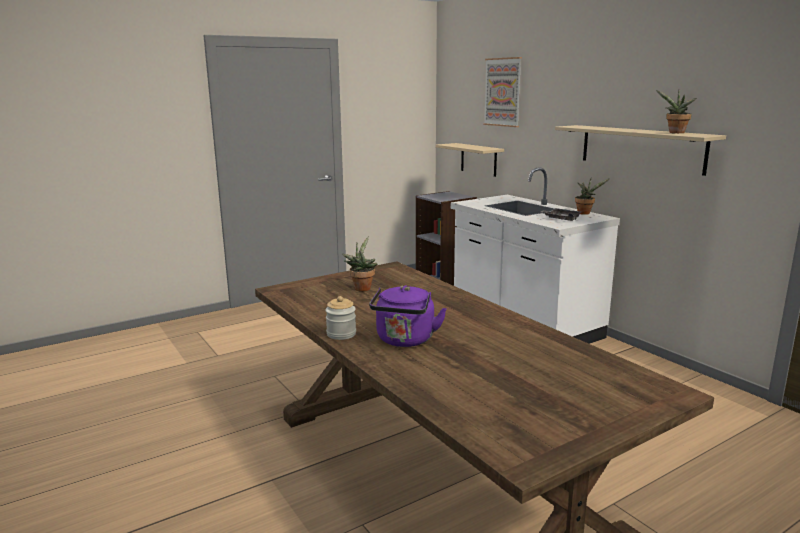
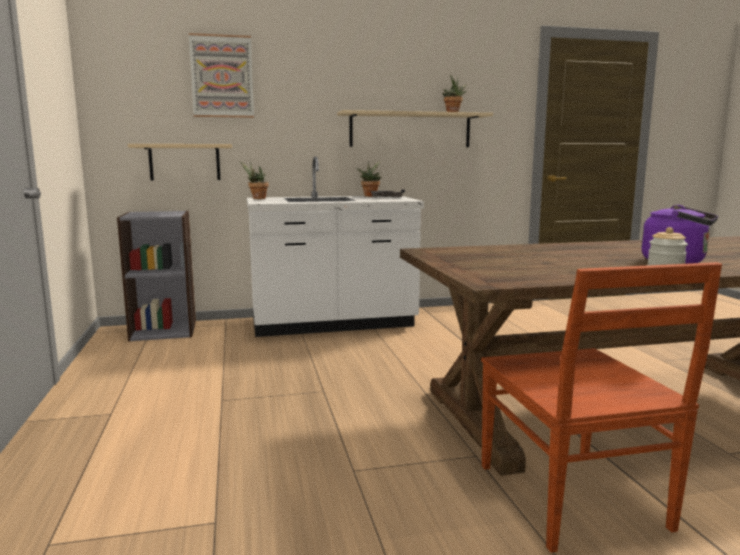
camera: 70 degrees left, 5 degrees down
potted plant [342,237,378,291] -> potted plant moved to [241,162,269,199]
none -> brown chair [481,262,722,553]

